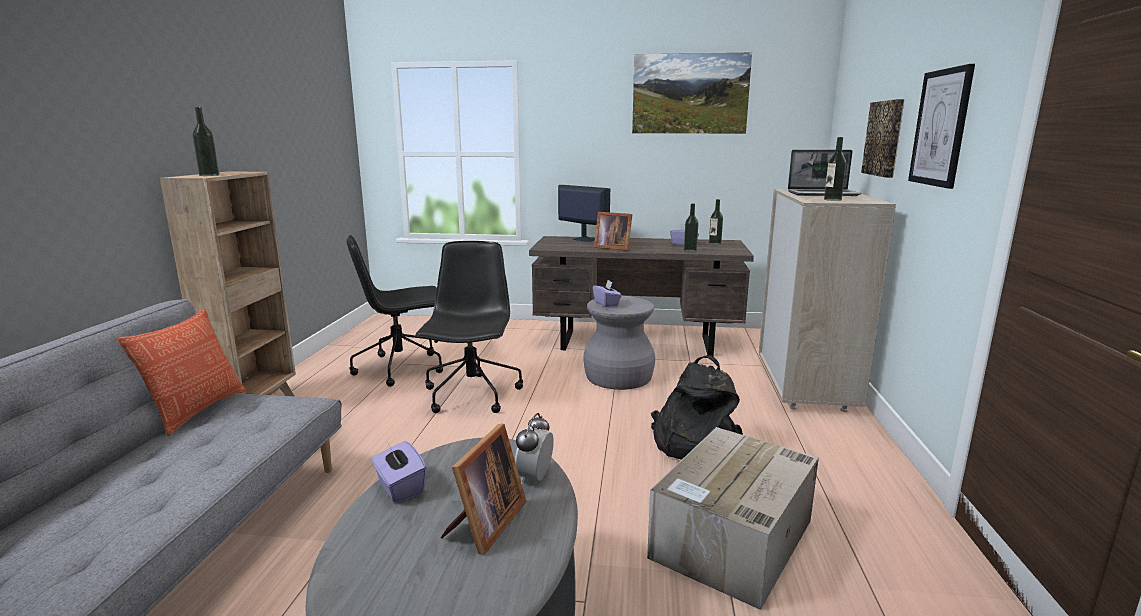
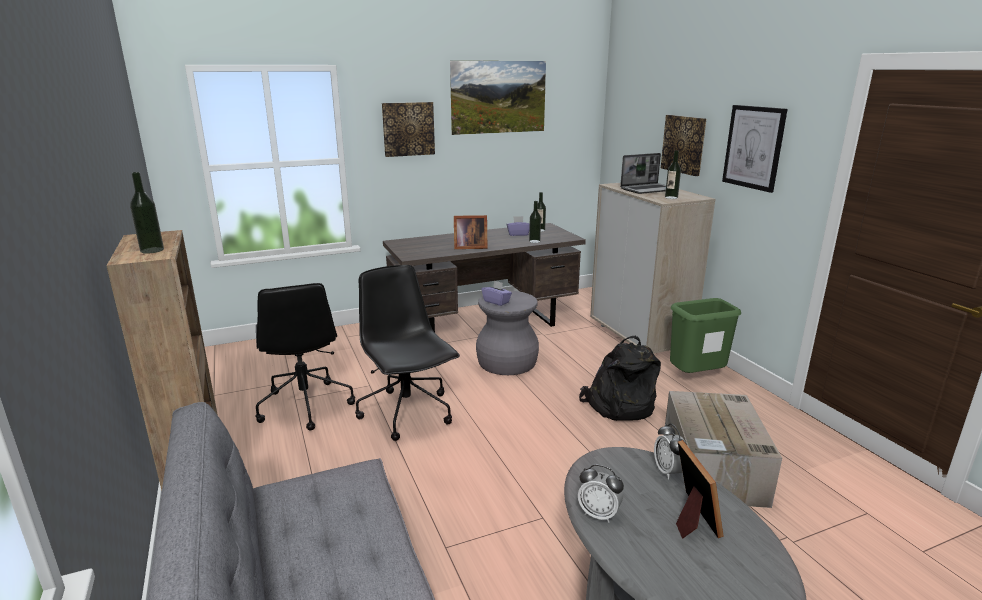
camera: 30 degrees left, 5 degrees up
orange pillow [118,309,246,436] -> none
black office chair [346,235,443,387] -> black office chair turned 60 degrees counterclockwise [255,283,355,431]
purple tissue box [371,441,427,503] -> alarm clock [578,465,624,523]
monitor [558,185,610,242] -> none
none -> picture [382,102,435,157]
none -> green trash can [670,298,741,373]

